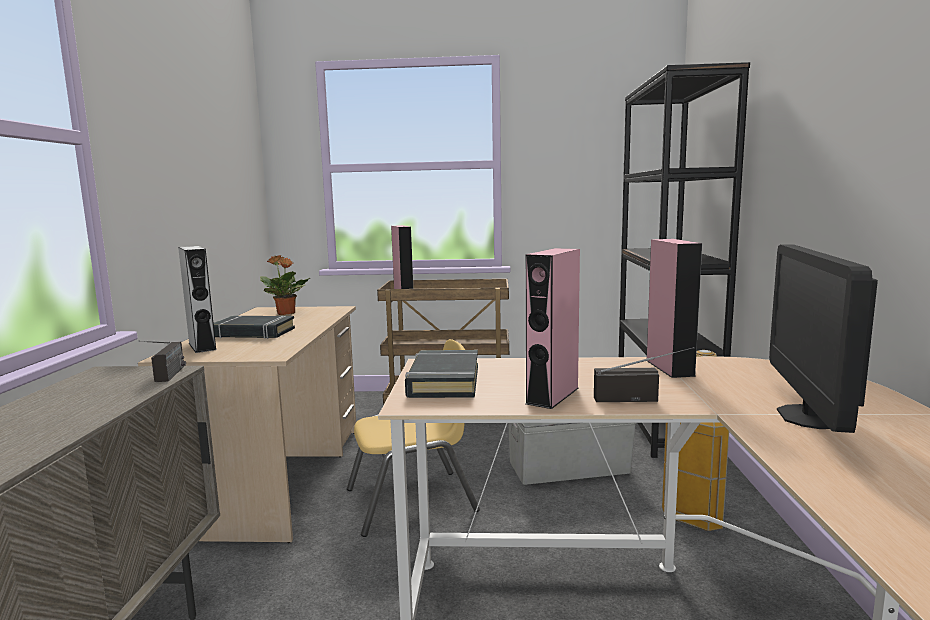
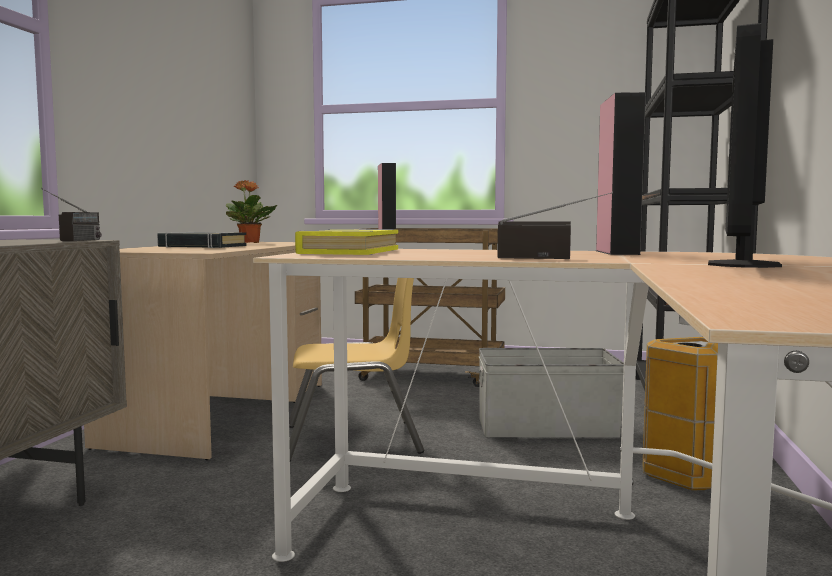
camera: 10 degrees right, 5 degrees down
grey speaker [178,246,217,353] -> none
black book [405,350,478,398] -> yellow book [295,229,398,255]
pink speaker [525,248,580,409] -> none

